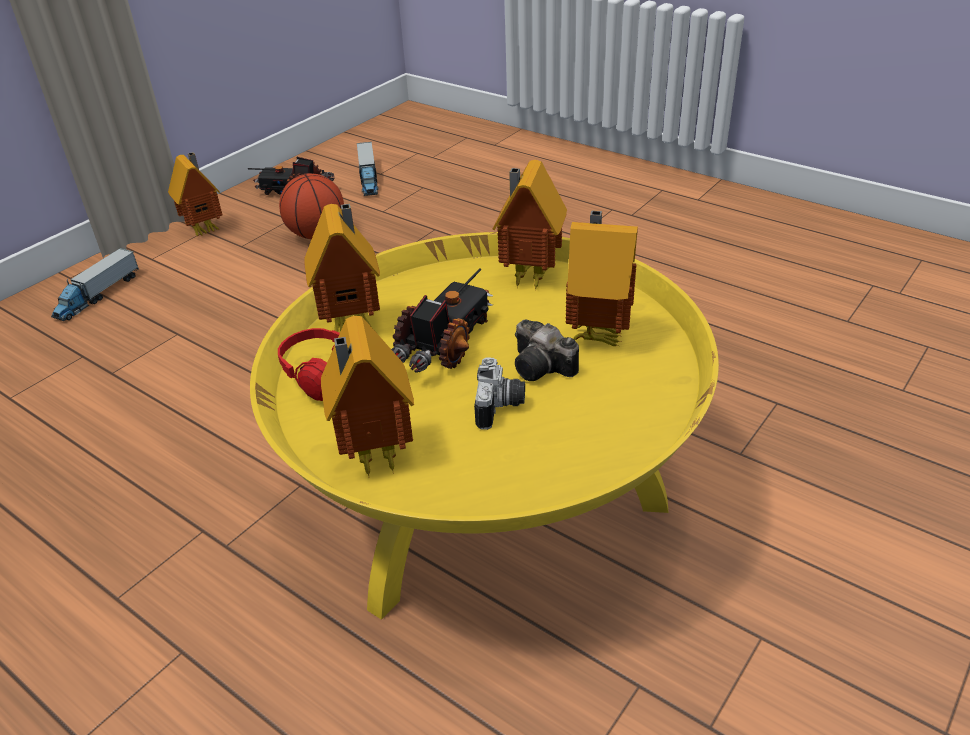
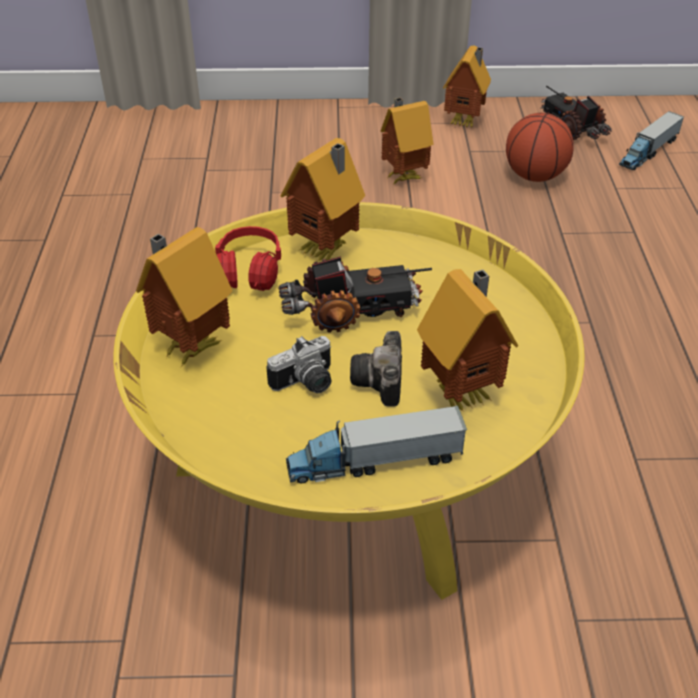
camera: 50 degrees right, 5 degrees up
toy truck [51,248,139,321] -> toy truck moved to [286,406,467,484]
toy house [493,160,567,290] -> toy house moved to [381,98,433,184]

